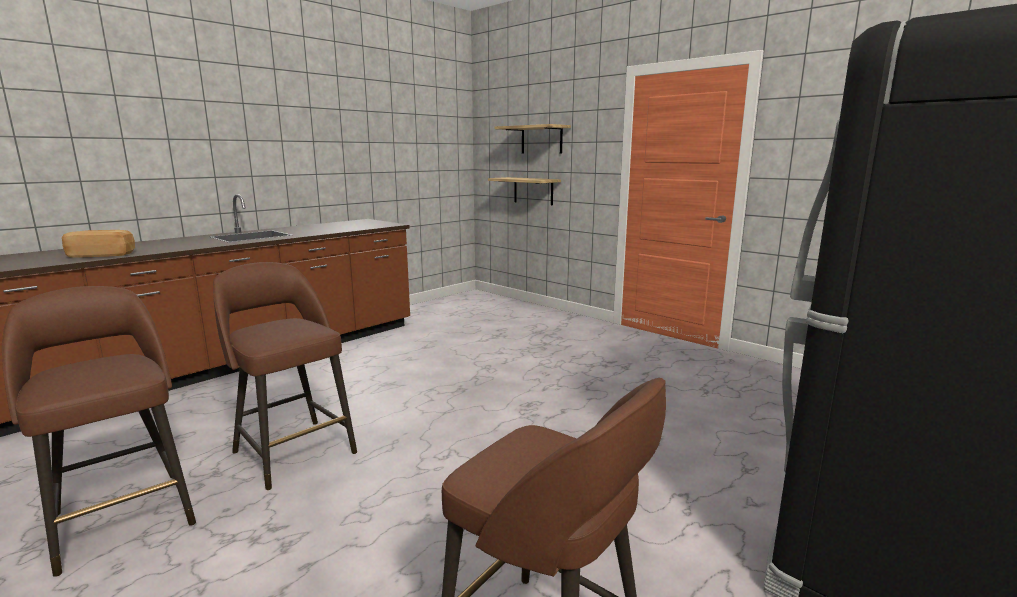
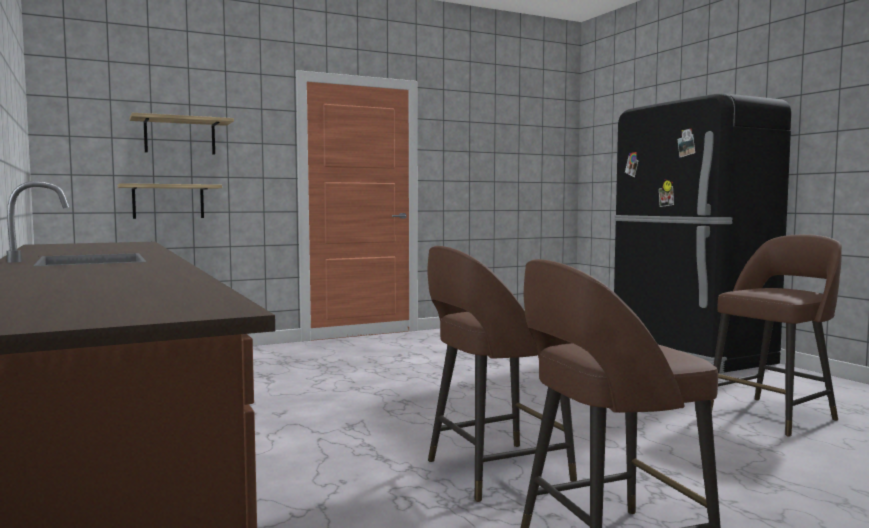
camera: 70 degrees left, 10 degrees down
bread [62,230,135,258] -> none

